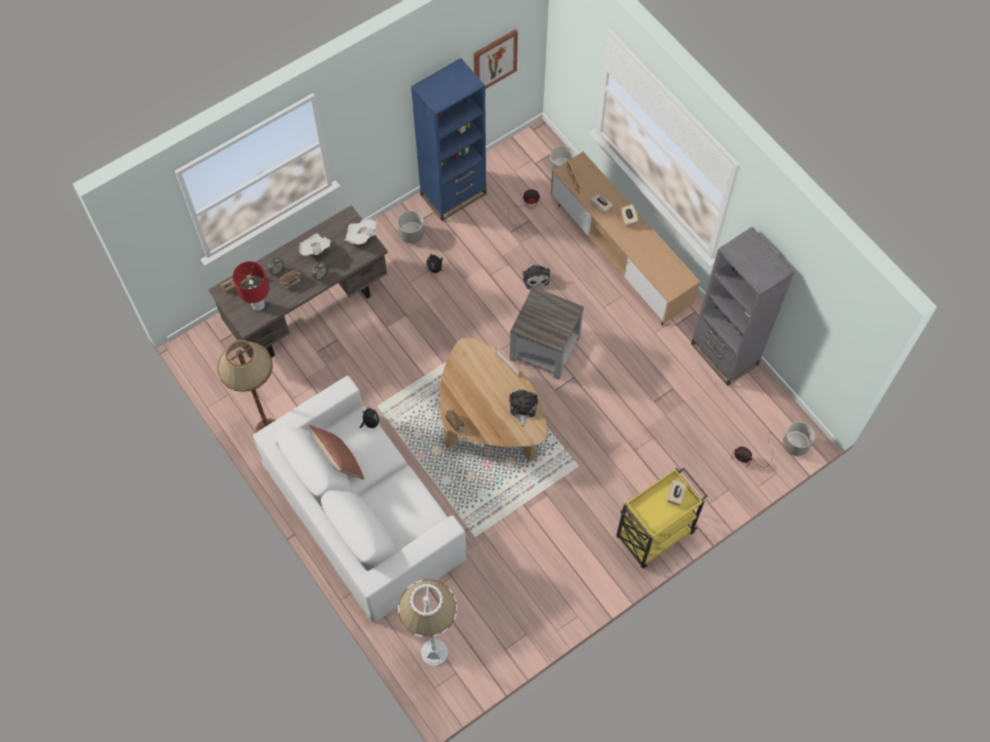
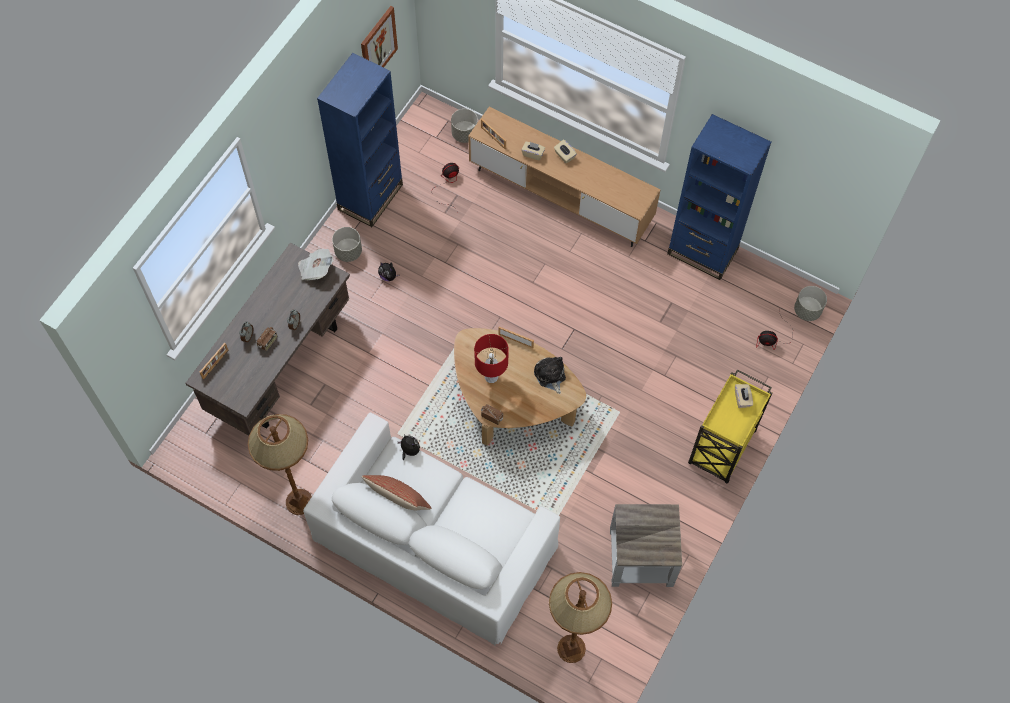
camera: 25 degrees left, 0 degrees up
red table lamp [233,261,269,311] -> red table lamp moved to [474,334,509,383]
newspaper [299,234,331,256] -> none
white floor lamp [398,579,457,666] -> brown floor lamp [549,572,612,663]
grey side table [510,287,584,380] -> grey side table moved to [610,504,682,587]
plush toy [522,261,550,289] -> none
grey bookcase [691,227,795,386] -> blue bookcase [667,114,772,280]

